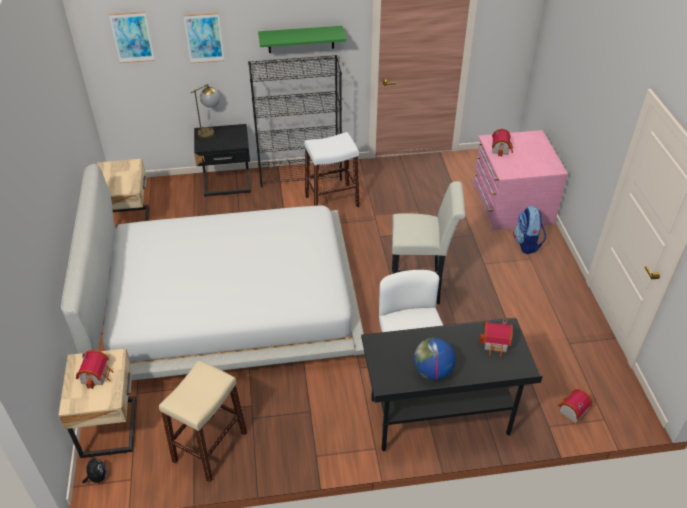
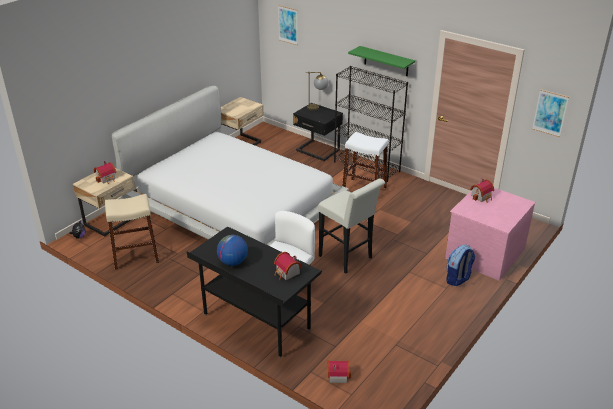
camera: 45 degrees right, 10 degrees down
picture [183,13,224,63] -> picture moved to [532,89,569,137]

